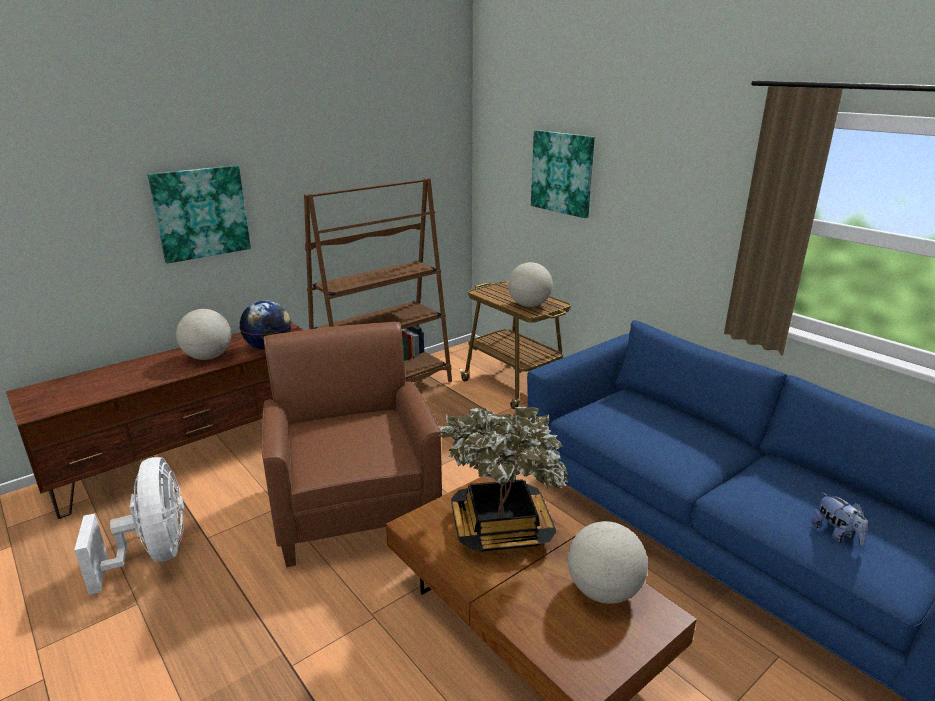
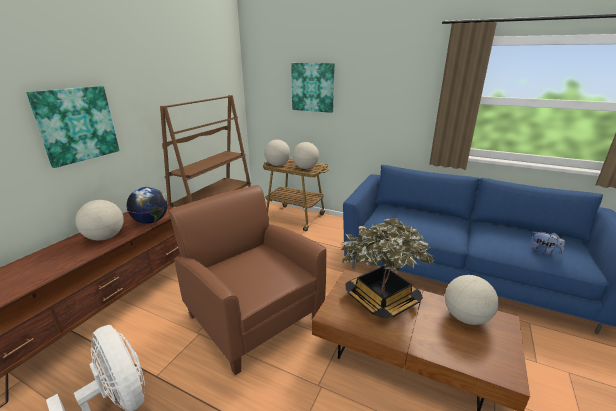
camera: 25 degrees left, 0 degrees up
none -> globe [264,140,290,166]

